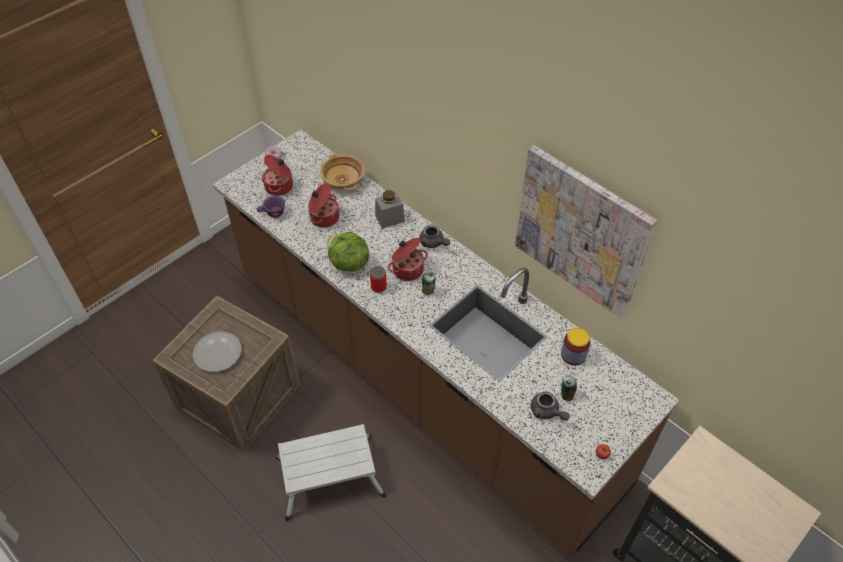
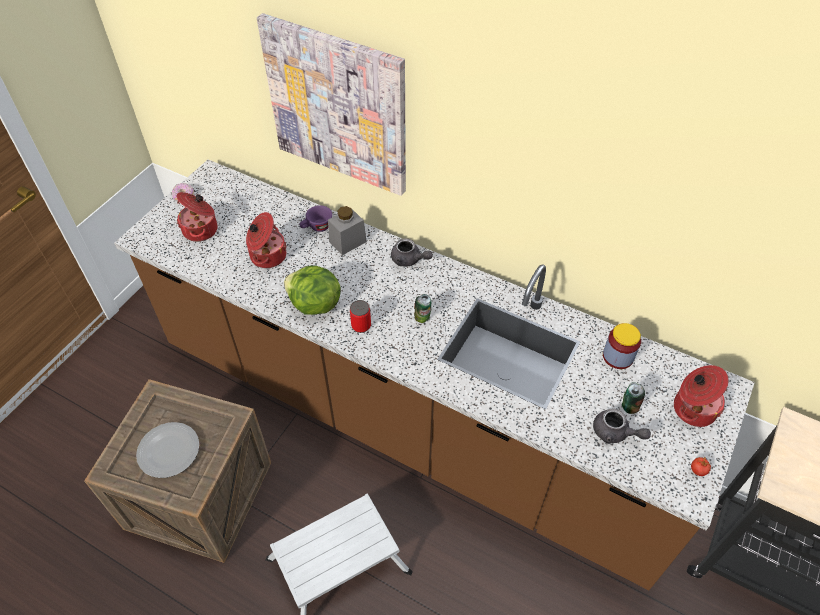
camera: 15 degrees left, 0 degrees up
purple cup [257,196,285,218] -> purple cup moved to [299,205,332,232]
beige bowl [320,154,365,191] -> none
cooking pot [388,238,428,281] -> cooking pot moved to [674,365,729,427]
picture [515,145,657,319] -> picture moved to [257,13,406,196]

